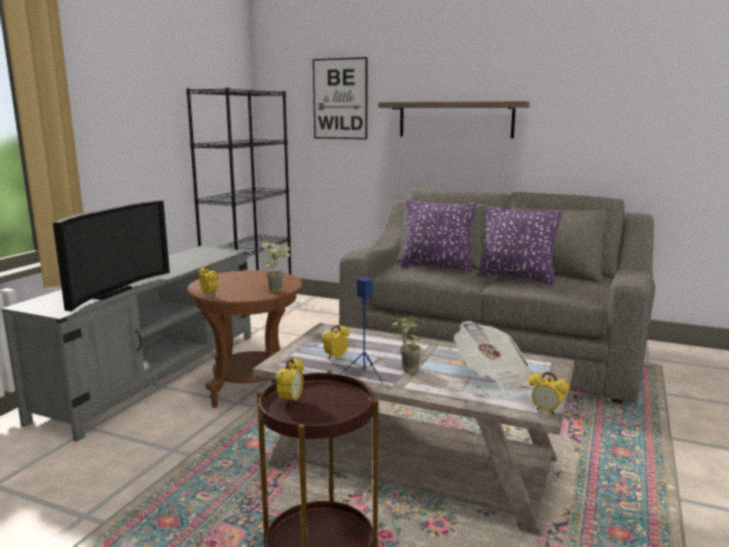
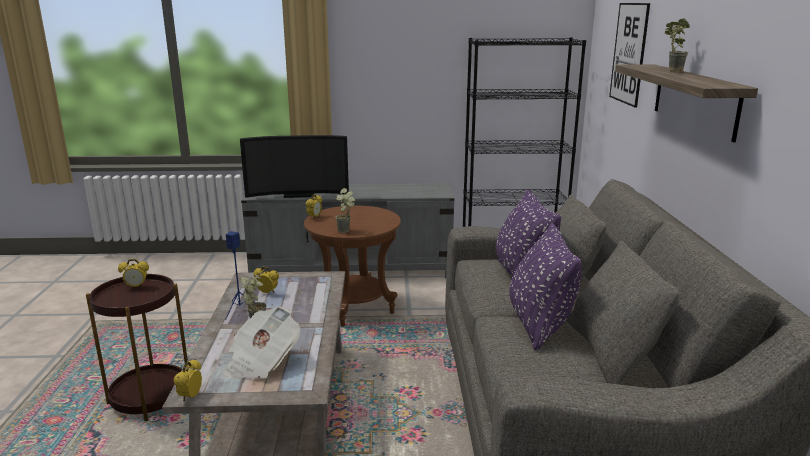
camera: 65 degrees right, 5 degrees up
none -> potted plant [665,19,690,72]

